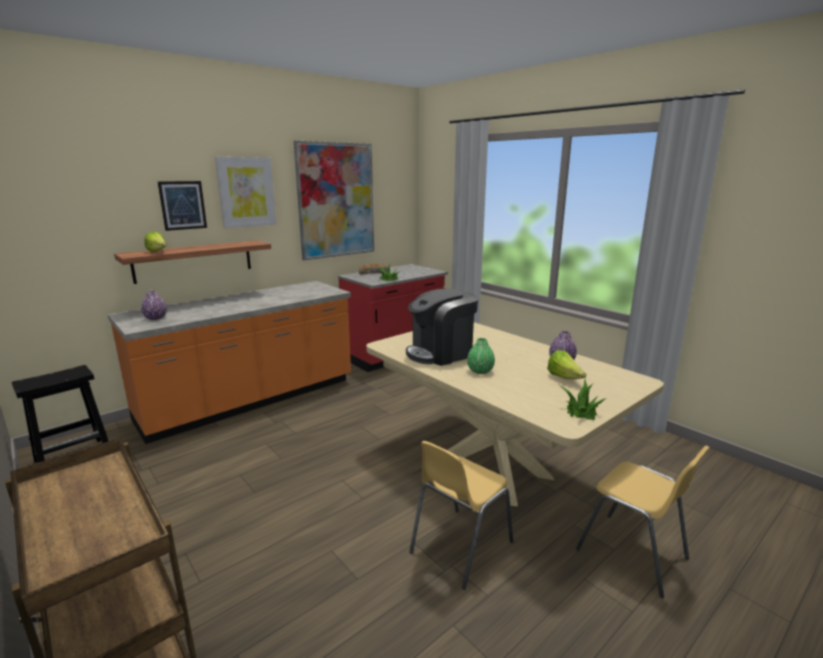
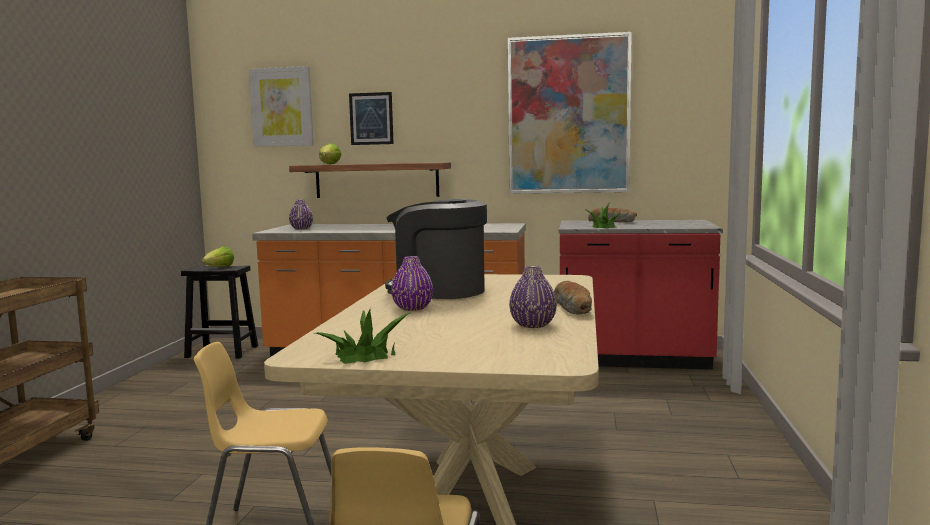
camera: 50 degrees right, 10 degrees down
picture [215,157,276,228] -> picture moved to [249,66,314,147]
green vase [467,338,495,374] -> purple vase [391,256,433,311]
lettuce [547,350,586,379] -> lettuce moved to [202,246,234,267]
none -> bread [554,281,592,314]

